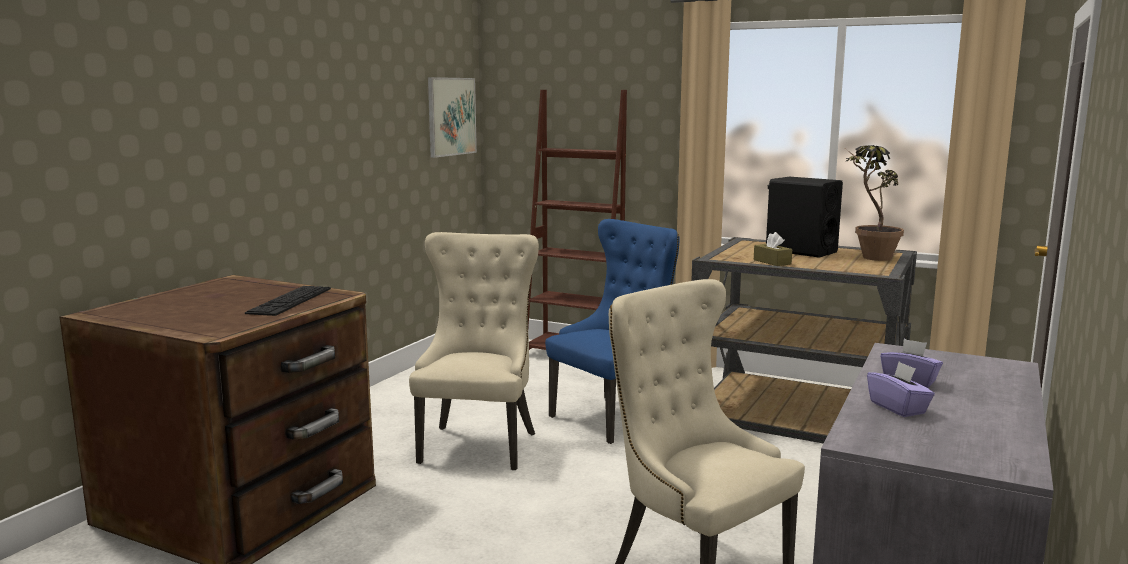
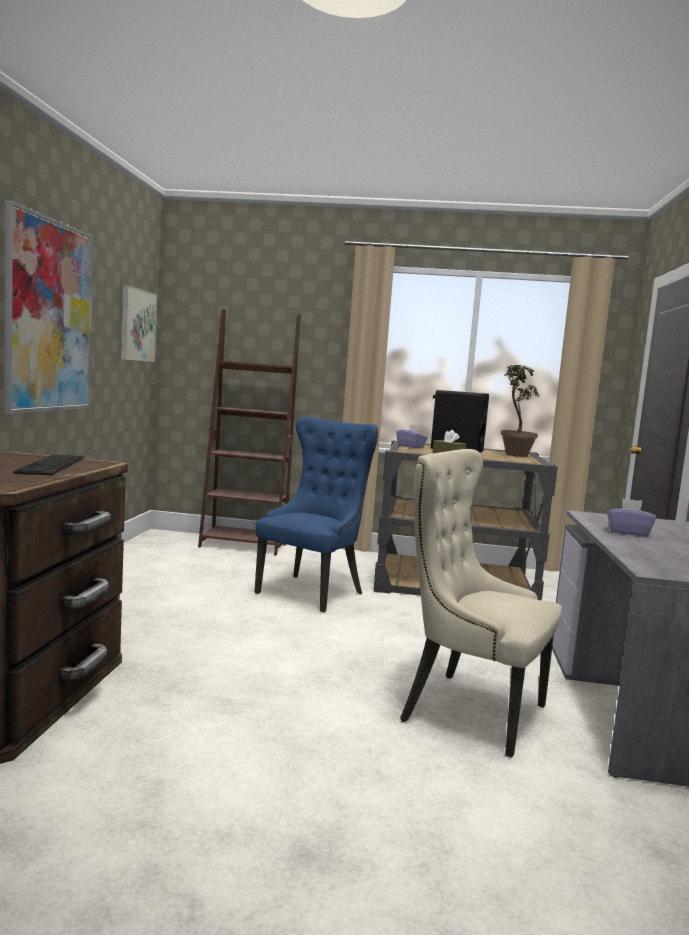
camera: 20 degrees left, 5 degrees down
beige chair [409,232,539,470] -> none
purple tissue box [867,361,935,417] -> purple tissue box moved to [396,425,428,448]
none -> picture [4,200,94,414]

